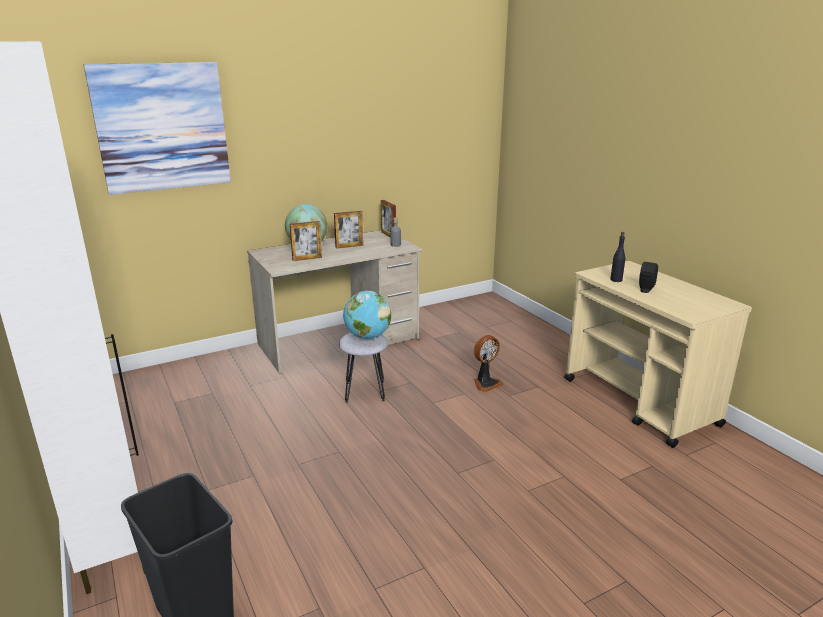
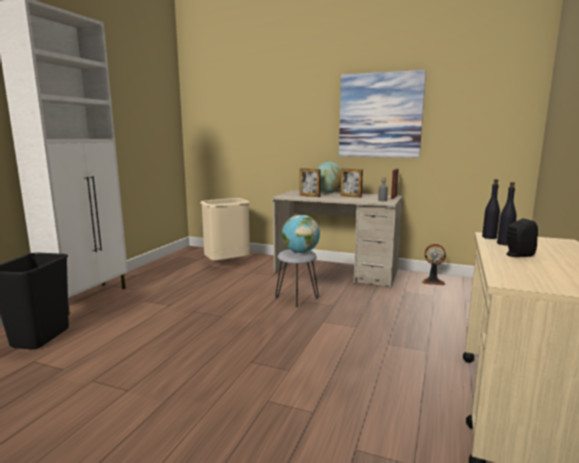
camera: 50 degrees right, 10 degrees down
picture [84,62,231,195] -> picture moved to [339,70,426,158]
fan [474,335,504,392] -> fan moved to [422,244,446,285]
none -> beige trash can [201,198,250,261]
none -> black bottle [482,179,500,239]

